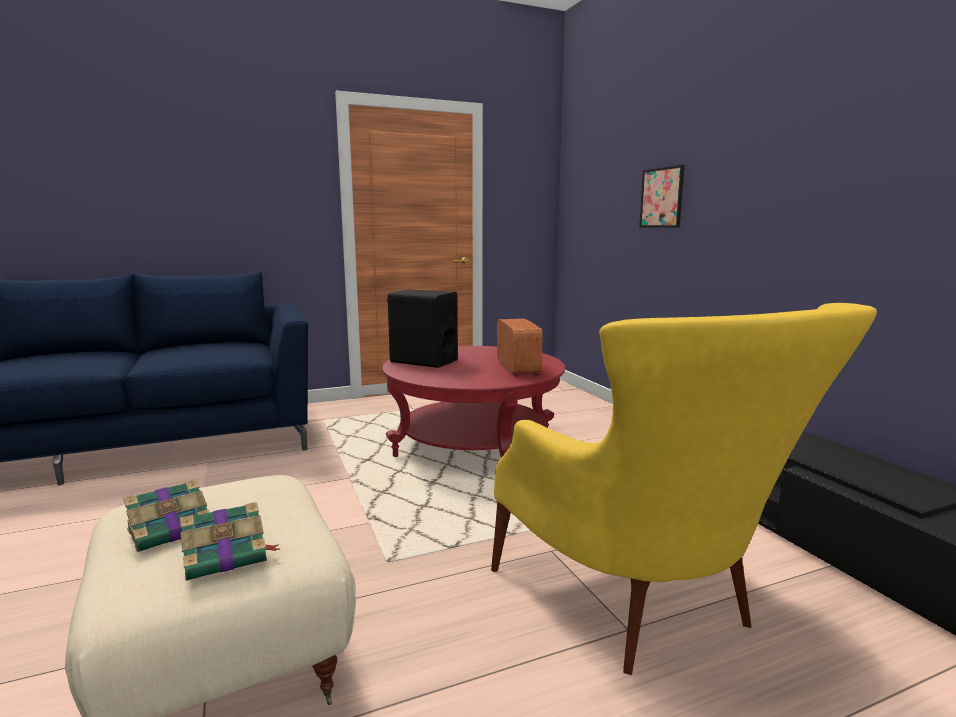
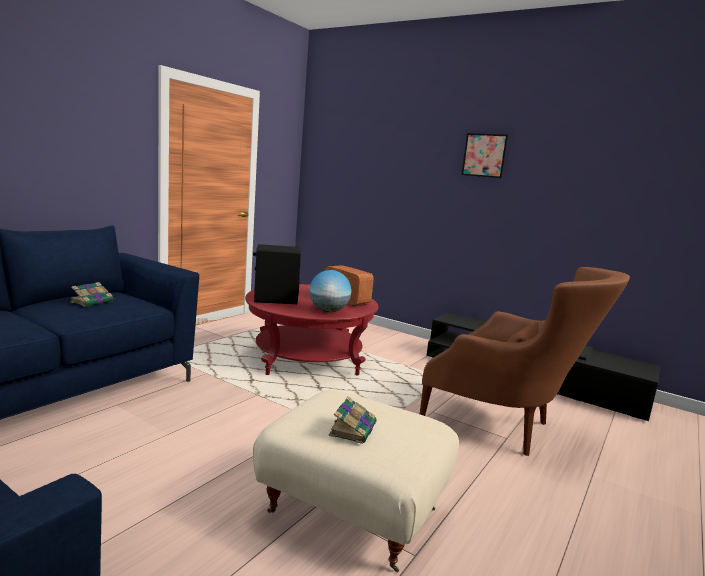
camera: 35 degrees left, 0 degrees up
book [180,502,280,581] -> book moved to [70,282,115,307]
yellow armchair [491,303,877,675] -> brown armchair [420,267,630,456]
picture [639,165,684,227] -> picture moved to [461,133,508,178]
none -> globe [309,270,352,312]

